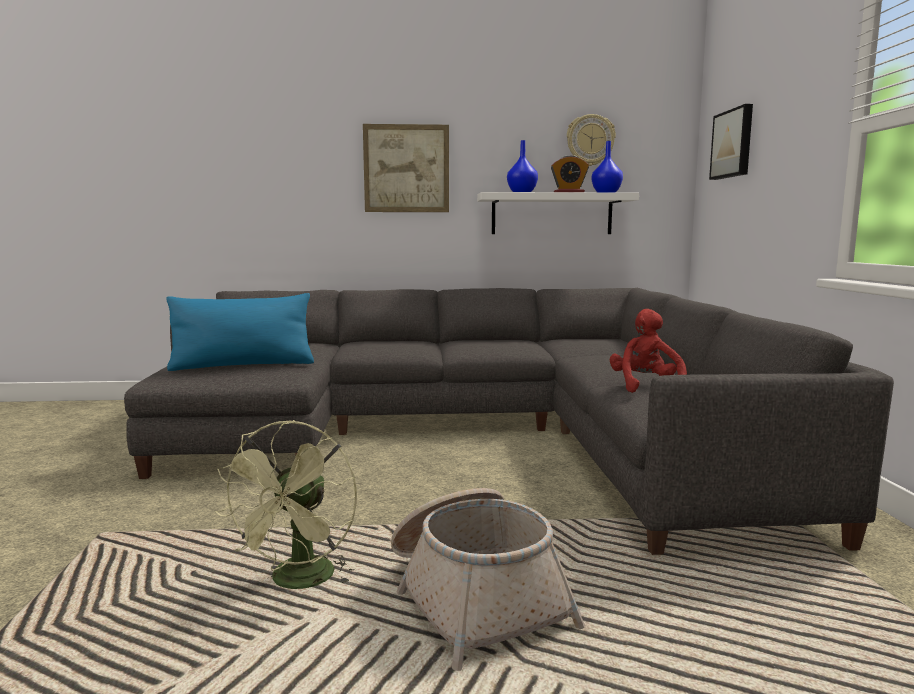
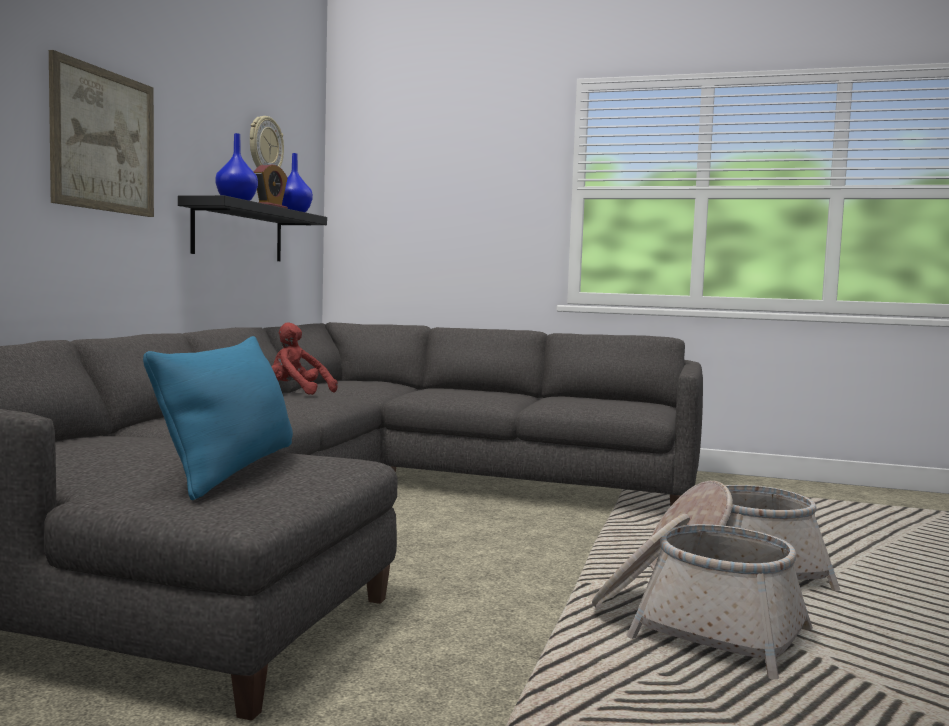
camera: 70 degrees left, 5 degrees down
green fan [215,420,357,589] -> basket [592,514,813,679]
white shelf [477,192,639,234] -> black shelf [178,195,327,261]
red plush toy [610,309,687,393] -> red plush toy moved to [271,322,338,395]
picture [709,104,753,180] -> none

